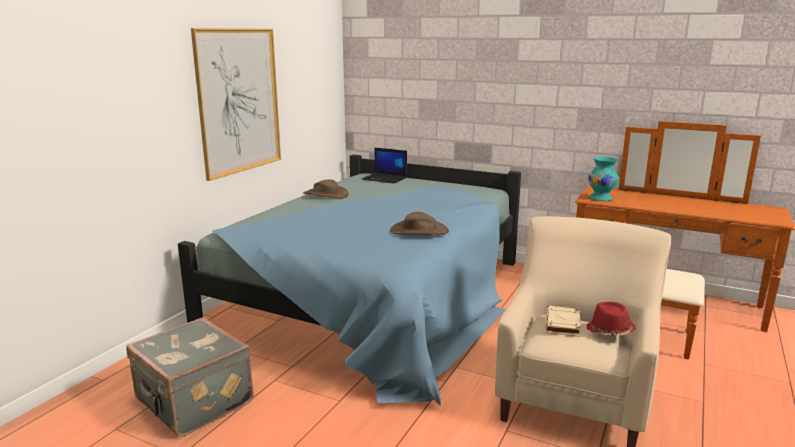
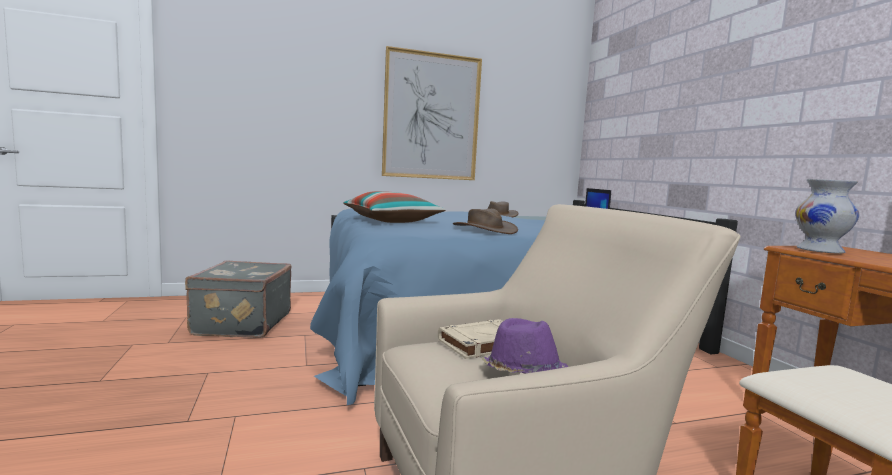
camera: 45 degrees right, 10 degrees down
red hat [586,302,636,335] -> purple hat [481,318,568,373]
turquoise vase [588,156,619,201] -> white vase [795,179,859,254]
none -> pillow [343,191,445,223]

